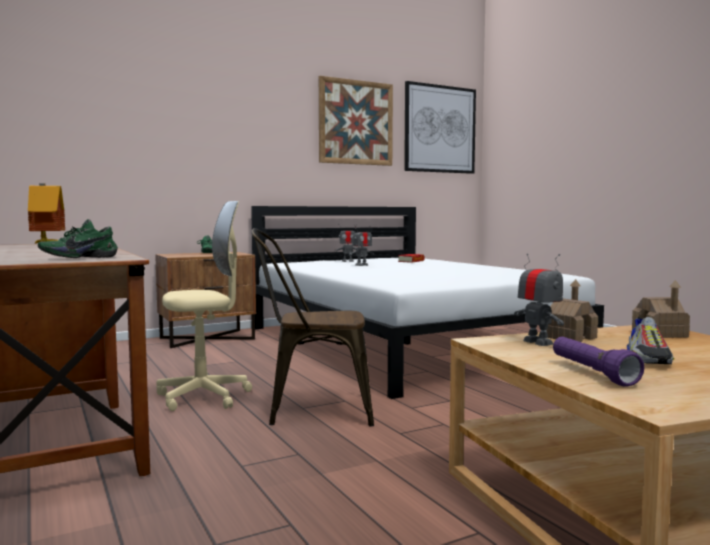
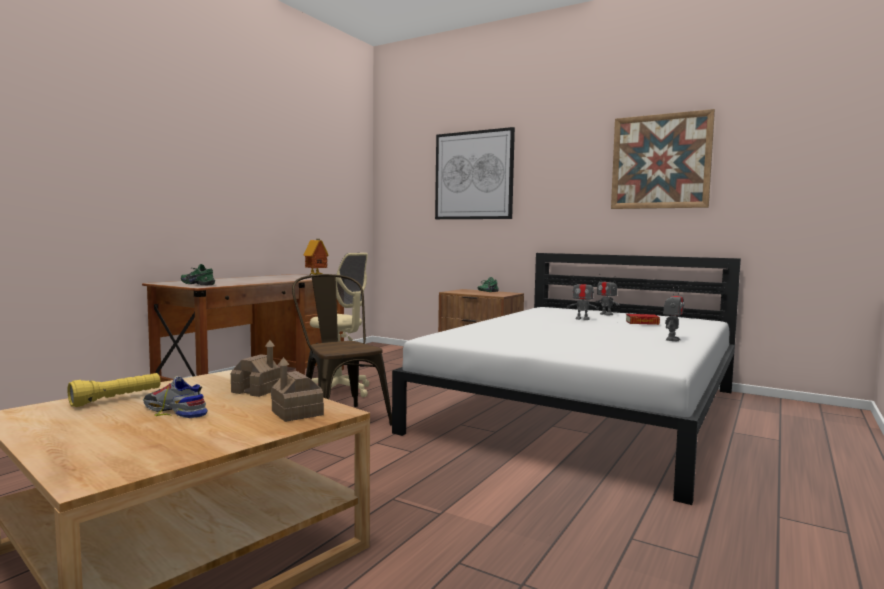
camera: 60 degrees right, 0 degrees up
picture [404,81,476,174] -> picture moved to [435,127,515,219]
toy robot [514,254,564,346] -> toy robot moved to [663,287,684,341]
purple flashlight [553,337,644,387] -> yellow flashlight [67,373,161,407]
shoe [627,317,675,364] -> shoe turned 45 degrees clockwise [143,376,208,418]

